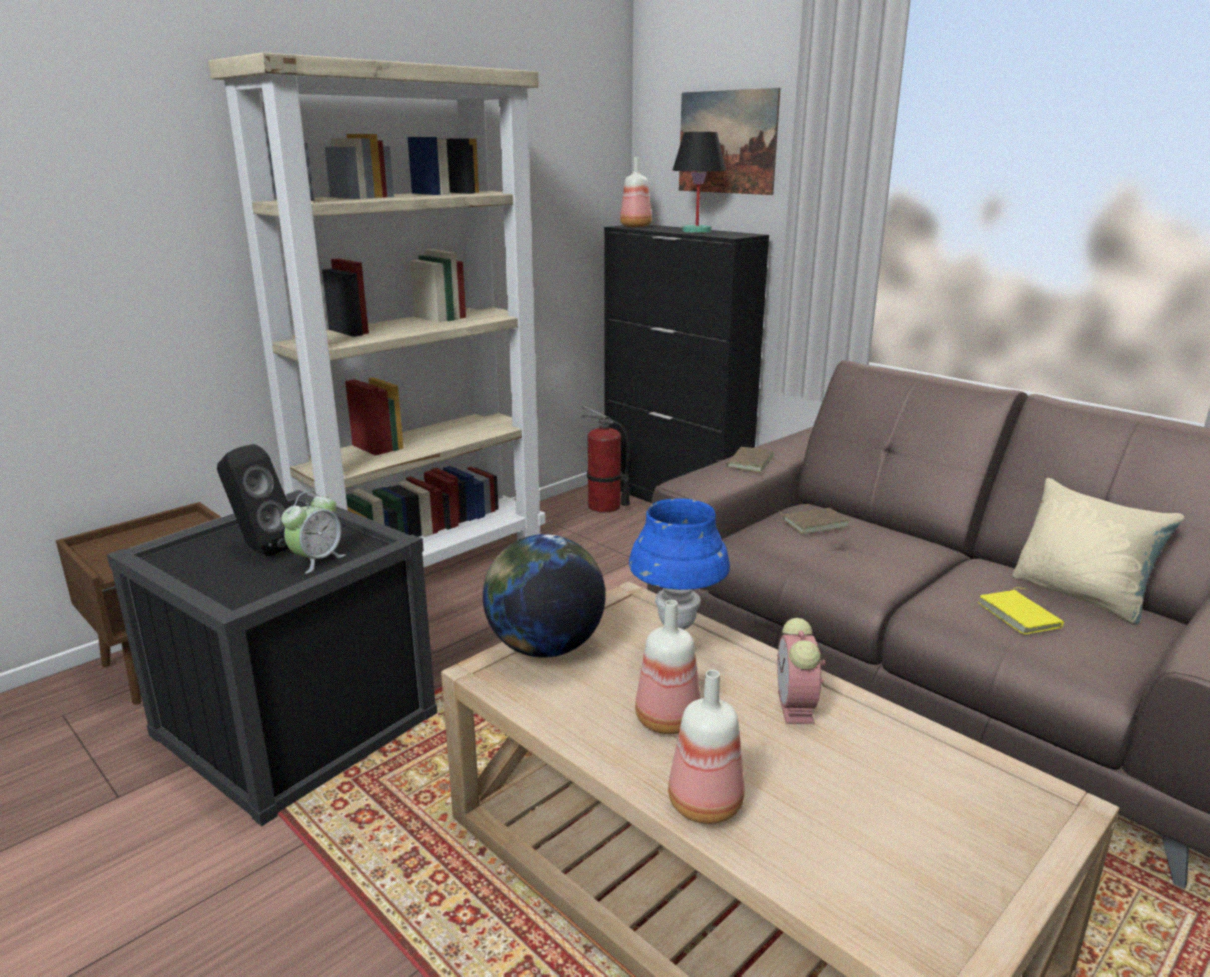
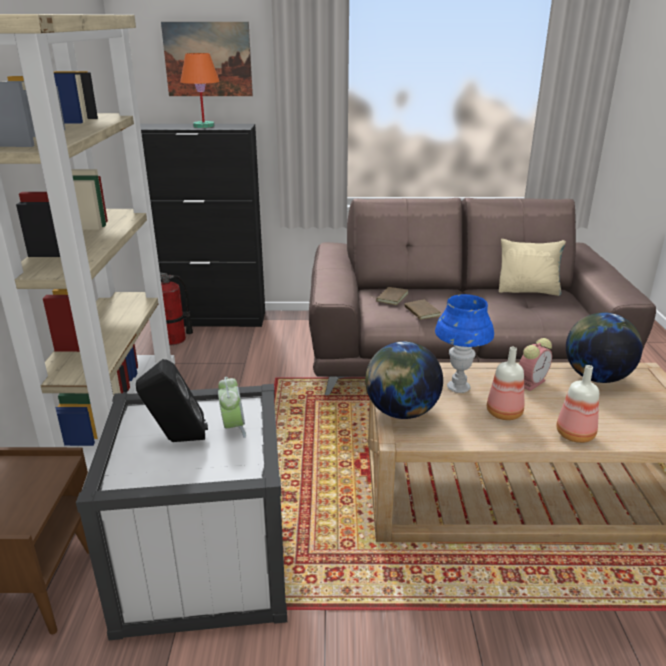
camera: 45 degrees left, 5 degrees up
black storage box [106,490,437,826] -> white storage box [76,384,287,640]
bottle [620,158,652,227] -> none
black table lamp [673,132,726,233] -> orange table lamp [180,53,220,128]
brown book [717,447,774,472] -> brown book moved to [404,300,440,320]
alarm clock [777,618,826,724] -> alarm clock turned 90 degrees counterclockwise [519,338,552,391]
yellow book [978,587,1064,635] -> none
none -> globe [566,312,643,383]

